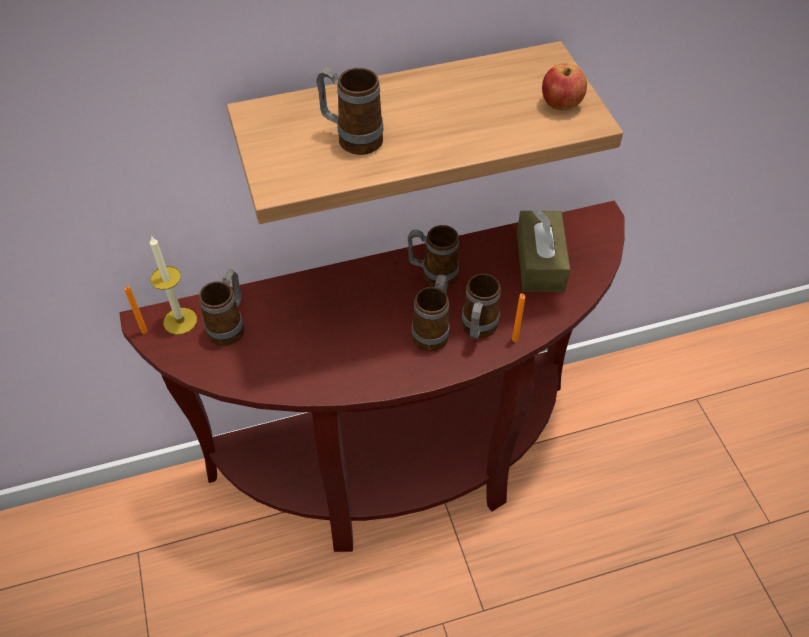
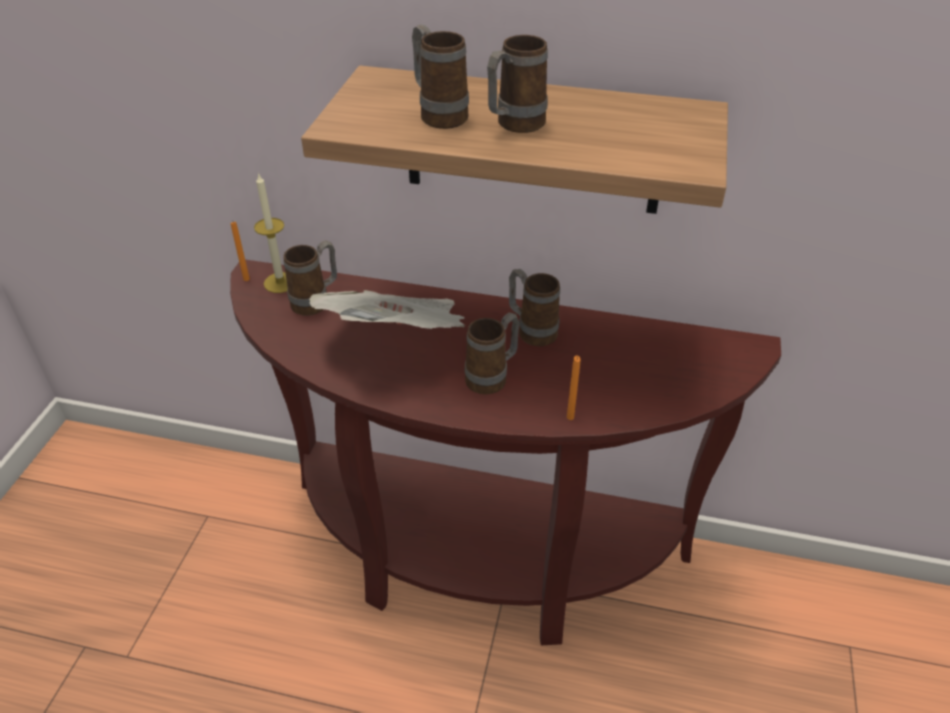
camera: 30 degrees right, 10 degrees down
mug [462,273,501,339] -> mug moved to [487,35,548,133]
brown tissue box [517,210,570,292] -> none
apple [542,63,587,110] -> none
none -> newspaper [309,290,465,329]

